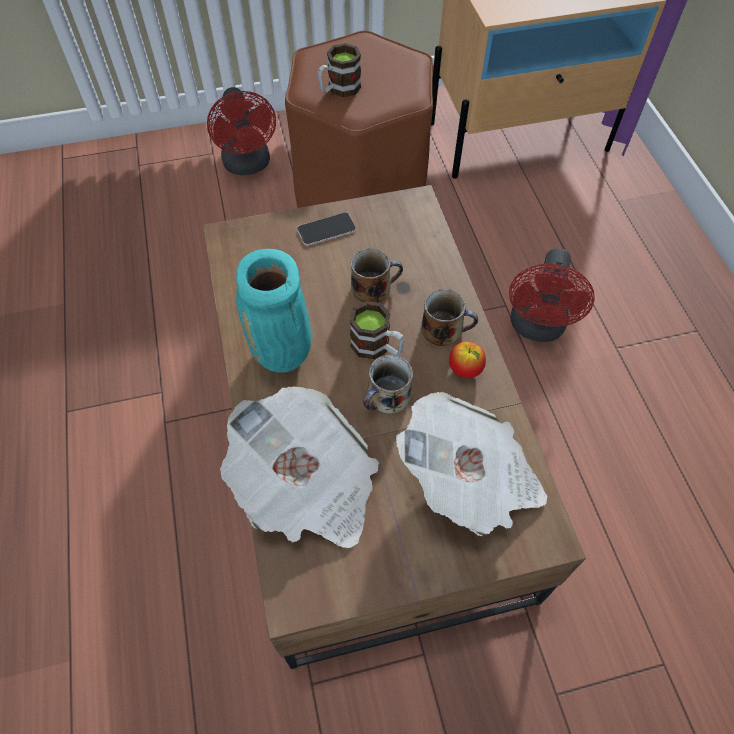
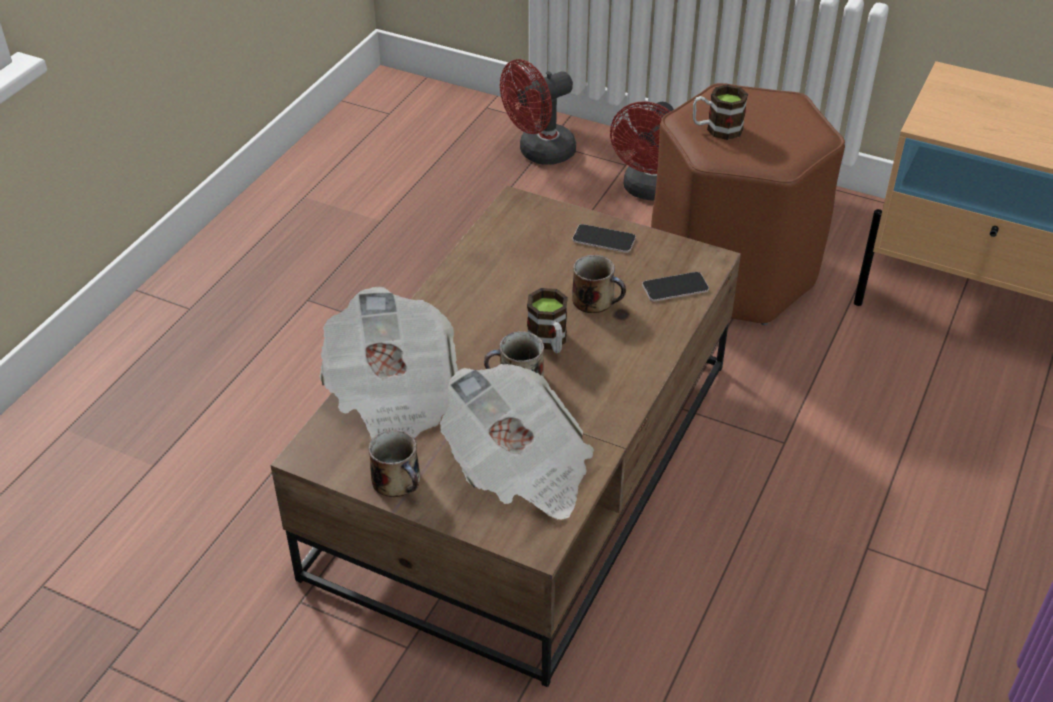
camera: 40 degrees right, 15 degrees down
turquoise vase [236,249,311,373] -> none
mug [421,289,478,346] -> mug moved to [368,430,420,497]
apple [449,342,486,378] -> none
red fan [509,248,595,342] -> red fan moved to [500,59,576,164]
none -> phone [642,272,709,301]

